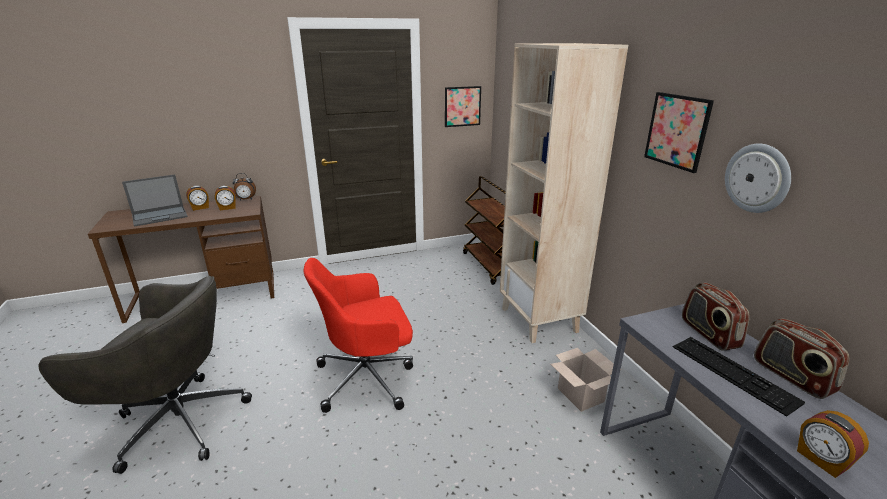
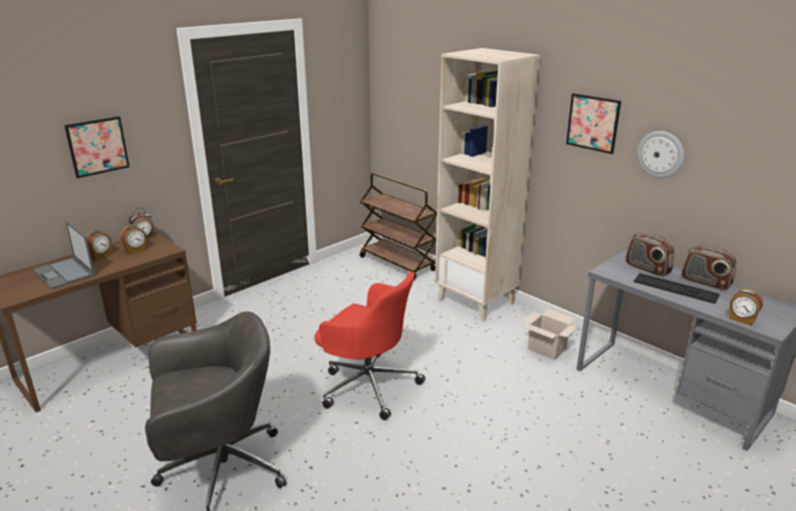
camera: 25 degrees left, 0 degrees up
laptop [122,174,188,227] -> laptop turned 105 degrees clockwise [33,221,95,289]
red office chair [304,258,413,413] -> red office chair turned 105 degrees counterclockwise [314,272,425,420]
picture [445,86,481,127] -> picture moved to [64,116,130,178]

